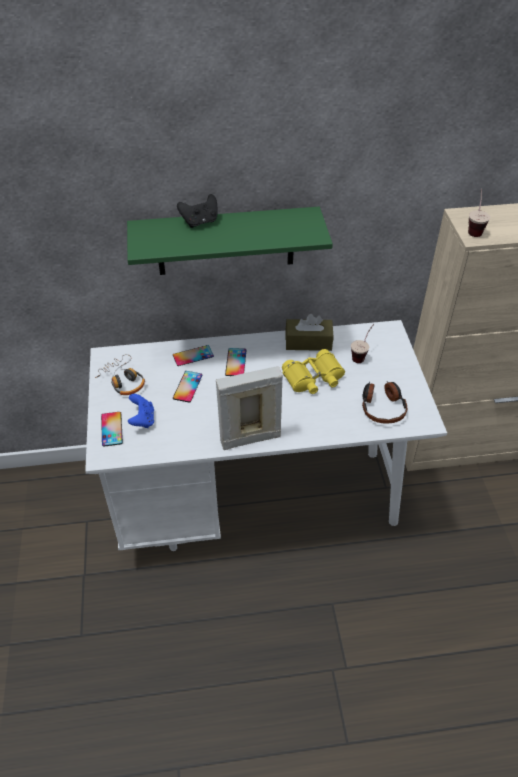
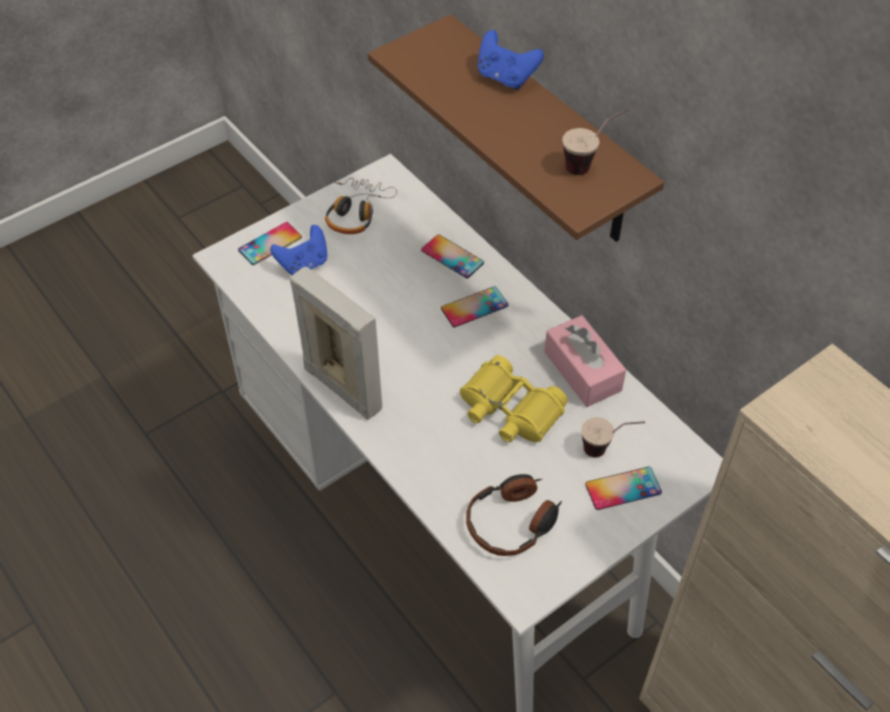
camera: 60 degrees right, 5 degrees up
green shelf [127,207,333,275] -> brown shelf [368,14,664,242]
phone [173,371,202,403] -> phone moved to [585,467,662,510]
black game controller [177,194,217,228] -> blue game controller [478,30,544,90]
brown tissue box [286,314,334,351] -> pink tissue box [544,315,626,407]
cup [468,189,490,237] -> cup moved to [562,109,629,175]

